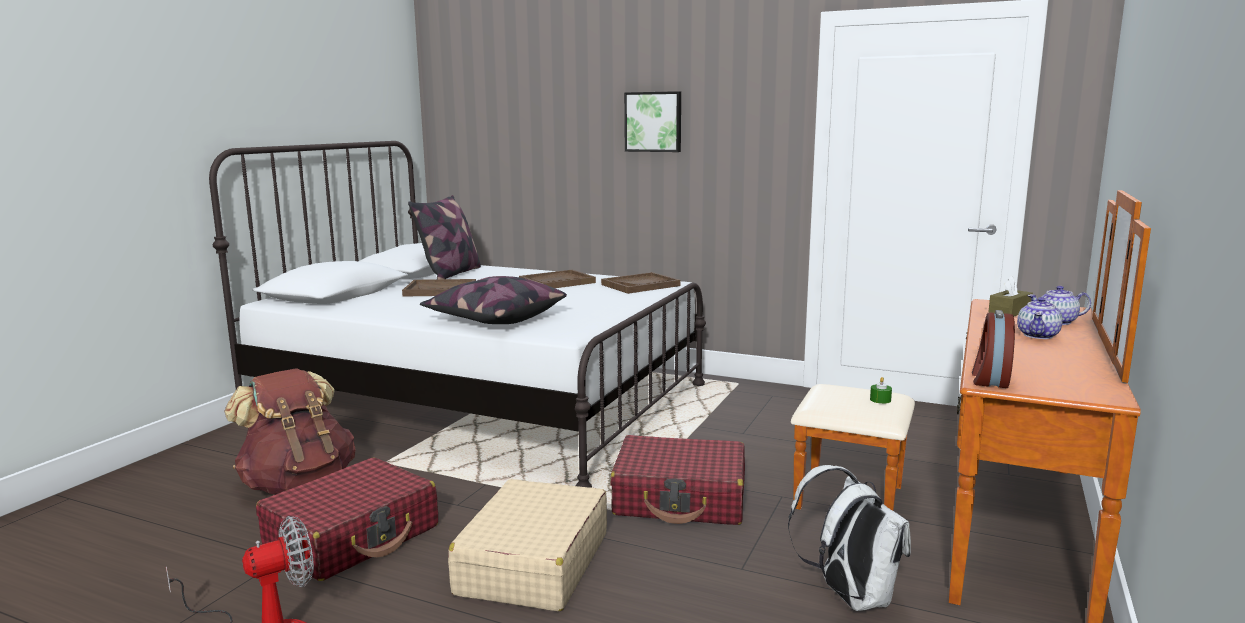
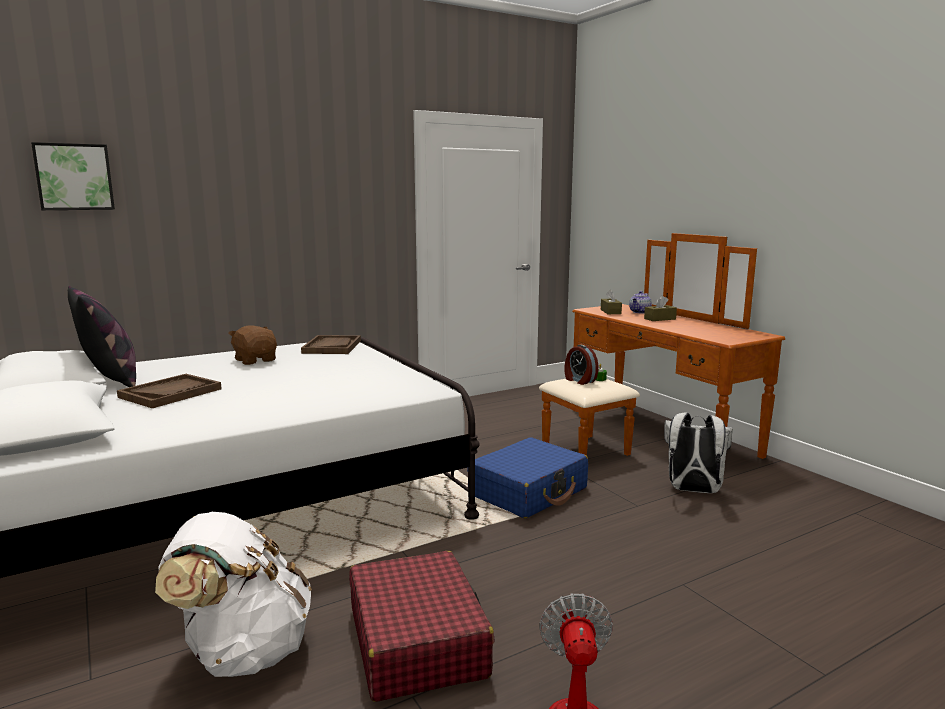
camera: 55 degrees left, 0 degrees up
brown backpack [224,368,356,495] -> white backpack [155,512,312,677]
pillow [420,276,567,324] -> none
beige suitcase [448,479,607,611] -> none
brown tray [519,270,596,288] -> brown plush toy [228,325,277,365]
red suitcase [610,435,745,525] -> blue suitcase [467,437,588,518]
picture [624,91,681,152] -> picture moved to [31,142,115,210]
alarm clock [972,310,1015,388] -> alarm clock moved to [564,345,598,385]
teapot [1017,297,1063,339] -> brown tissue box [644,296,677,321]

